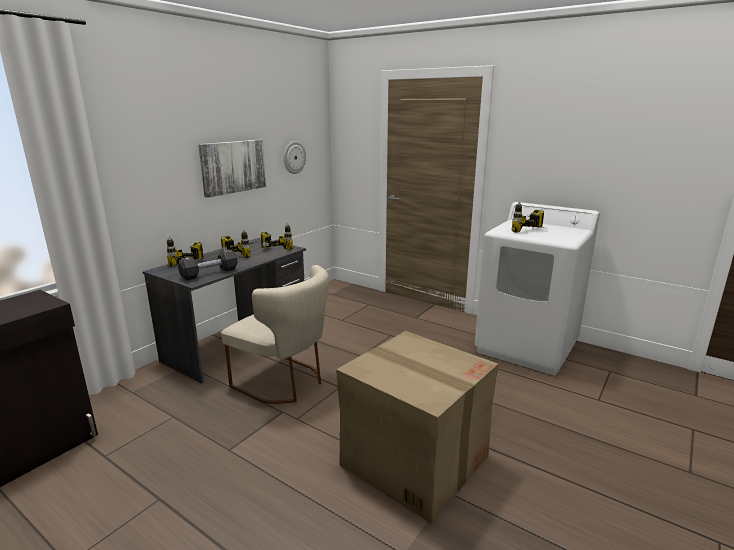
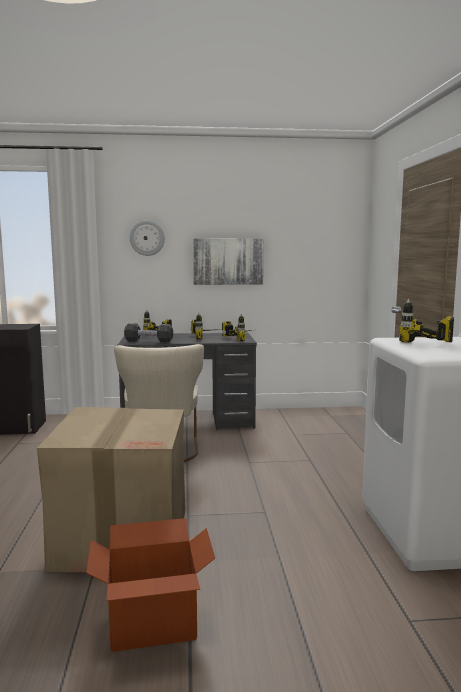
camera: 50 degrees right, 10 degrees down
wall clock [284,141,306,174] -> wall clock moved to [130,220,165,256]
none -> cardboard box [86,518,215,652]

